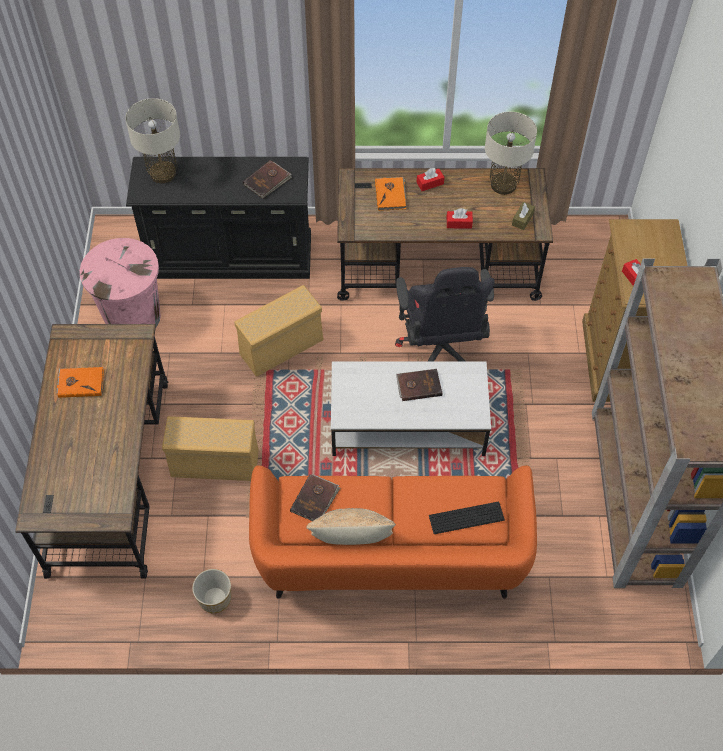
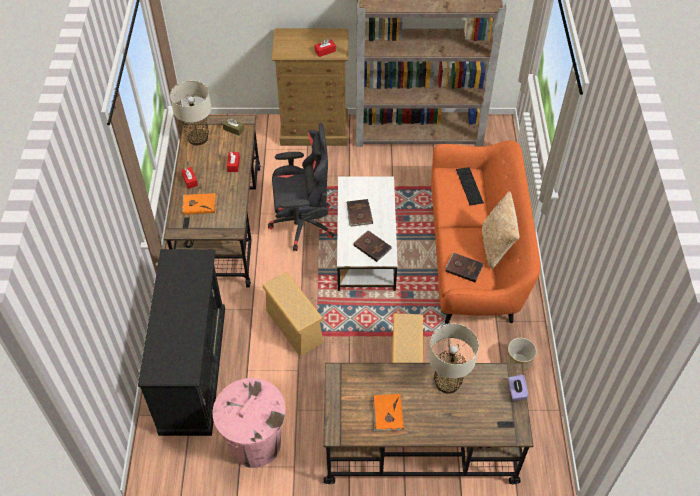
camera: 90 degrees left, 5 degrees down
table lamp [125,98,180,183] -> table lamp moved to [429,323,479,394]
brown book [243,160,292,199] -> brown book moved to [354,230,392,262]
none -> purple tissue box [508,375,528,401]

